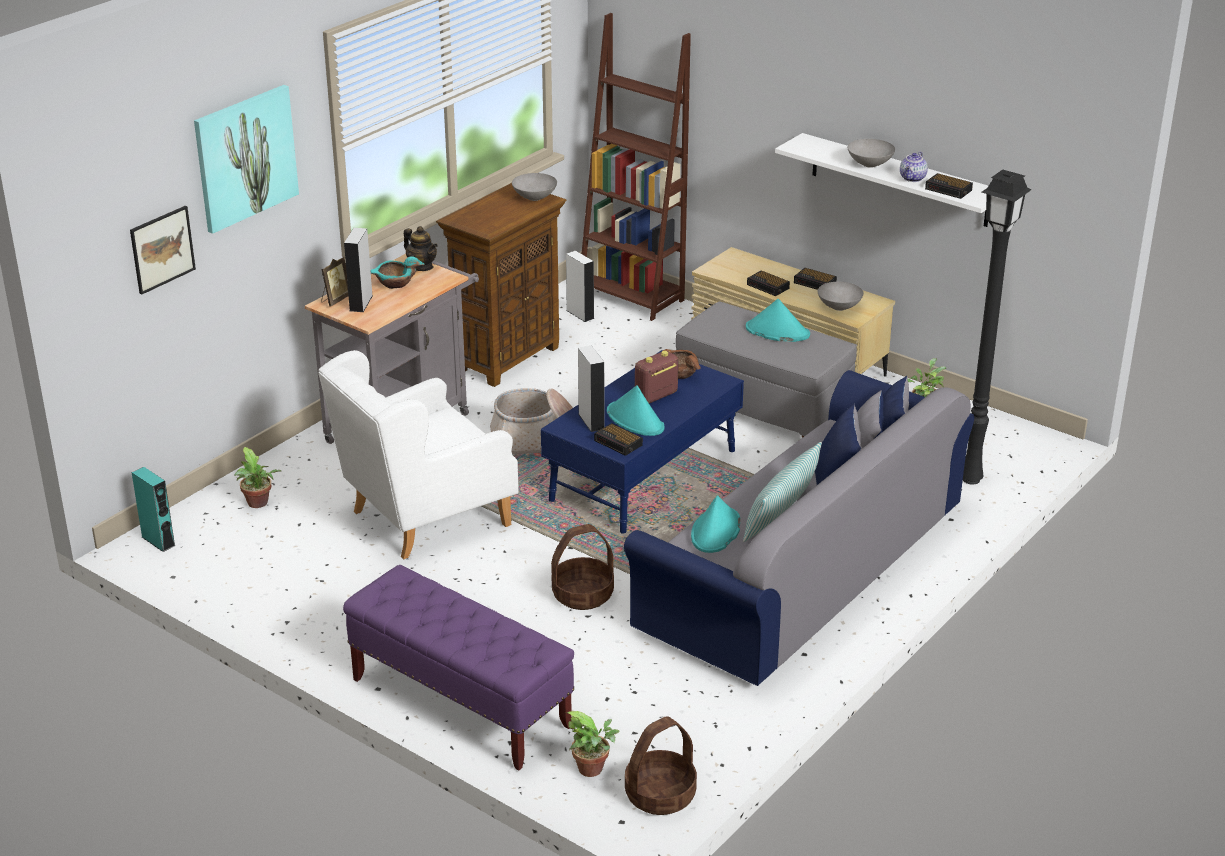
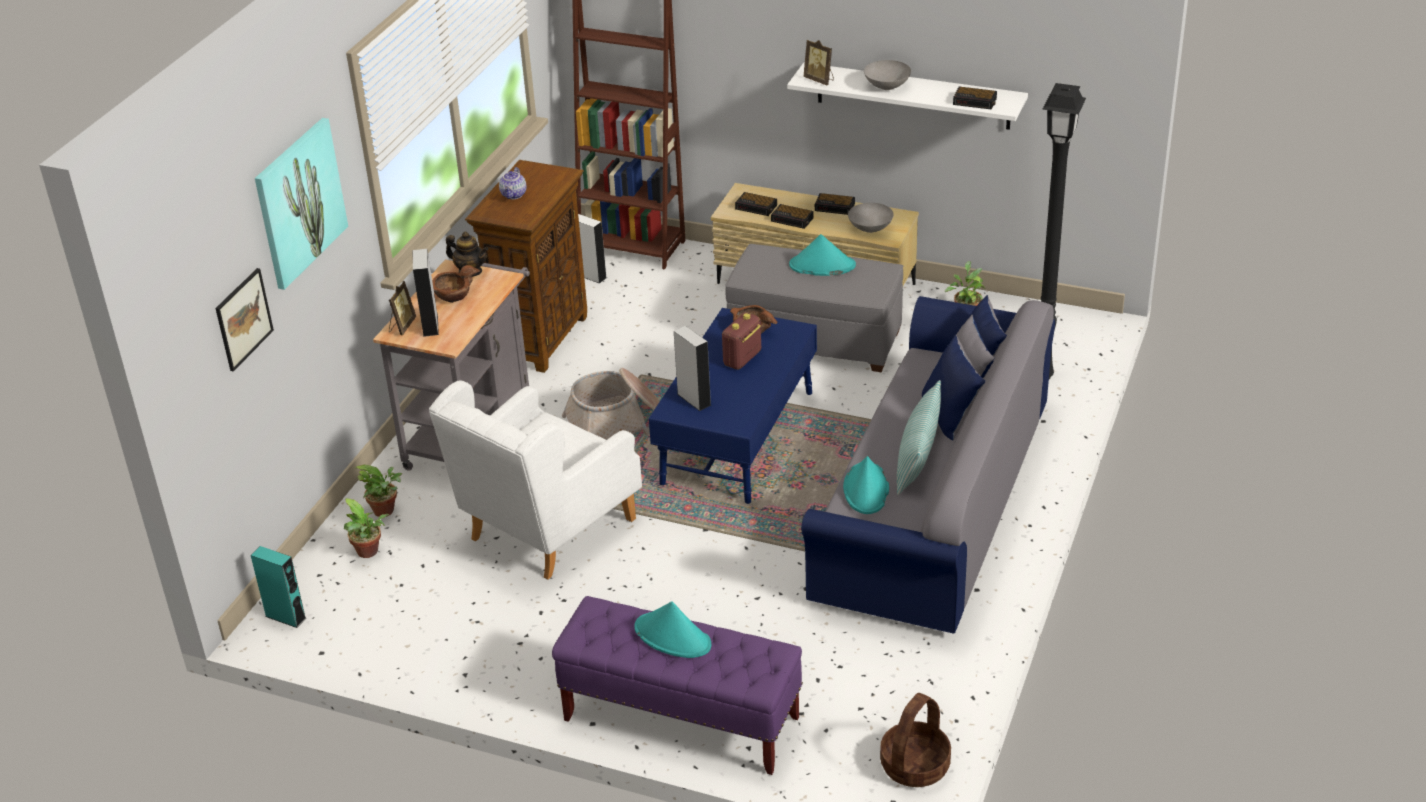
camera: 15 degrees left, 5 degrees up
turquoise bowl [371,256,425,289] -> brown bowl [432,265,480,303]
grey bowl [512,173,557,201] -> none
basket [551,524,614,610] -> none
potted plant [567,711,619,777] -> potted plant moved to [355,464,402,517]
alarm clock [594,423,643,456] -> alarm clock moved to [735,192,777,216]
turquoise hat [607,385,664,436] -> turquoise hat moved to [634,601,711,658]
teapot [900,152,928,182] -> teapot moved to [499,167,527,199]
none -> picture frame [803,40,834,85]

